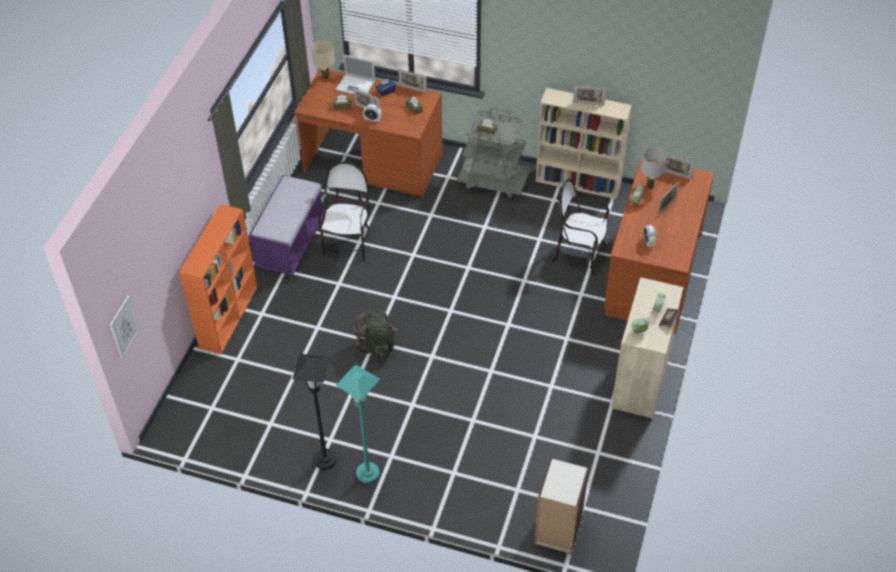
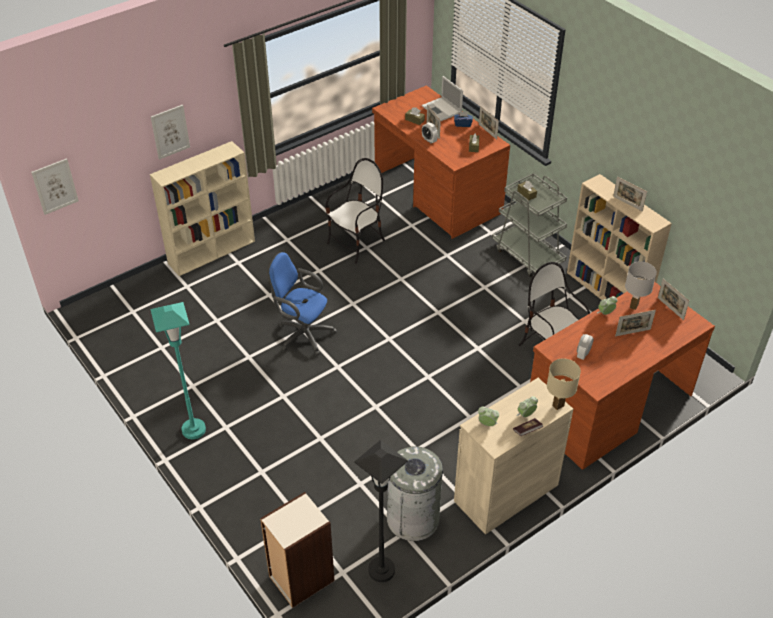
camera: 35 degrees right, 5 degrees down
orange bookcase [179,204,258,354] -> beige bookcase [150,141,255,276]
purple bench [248,175,325,276] -> none
black floor lamp [293,354,337,470] -> black floor lamp moved to [354,440,408,582]
beige table lamp [312,40,335,80] -> beige table lamp moved to [547,359,581,410]
green backpack [354,308,398,361] -> blue office chair [268,252,337,356]
none -> picture [151,105,190,160]
none -> grey trash can [387,446,443,541]

